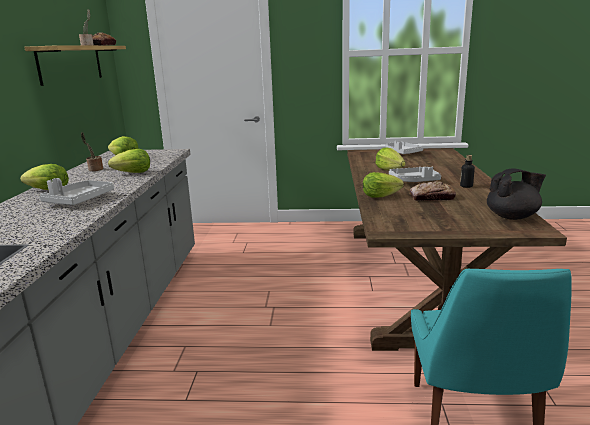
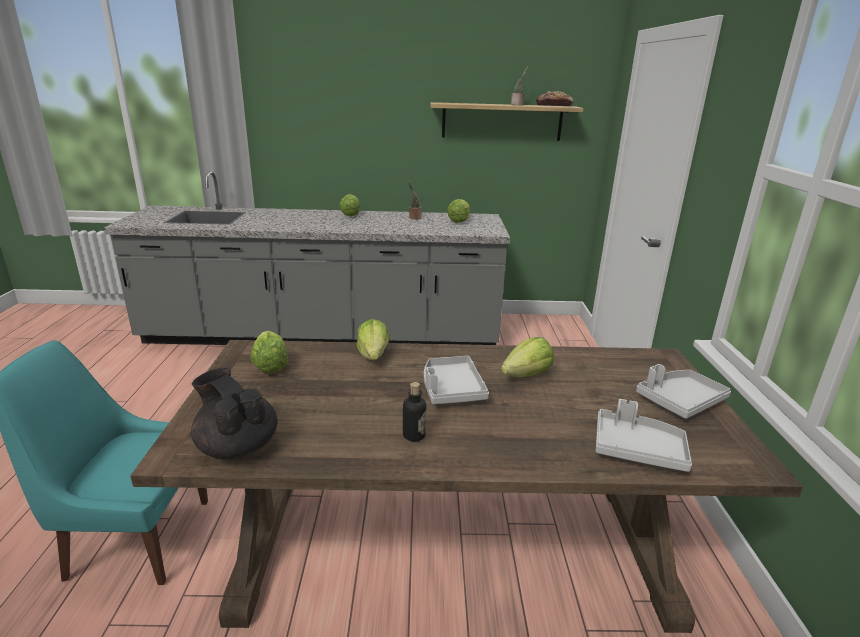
camera: 85 degrees right, 5 degrees up
grey tray [40,178,114,205] -> grey tray moved to [596,399,692,472]
lettuce [108,149,150,173] -> lettuce moved to [251,331,288,373]
bread [410,181,456,201] -> none
black teapot [487,168,546,220] -> black teapot turned 150 degrees clockwise [191,368,278,459]

